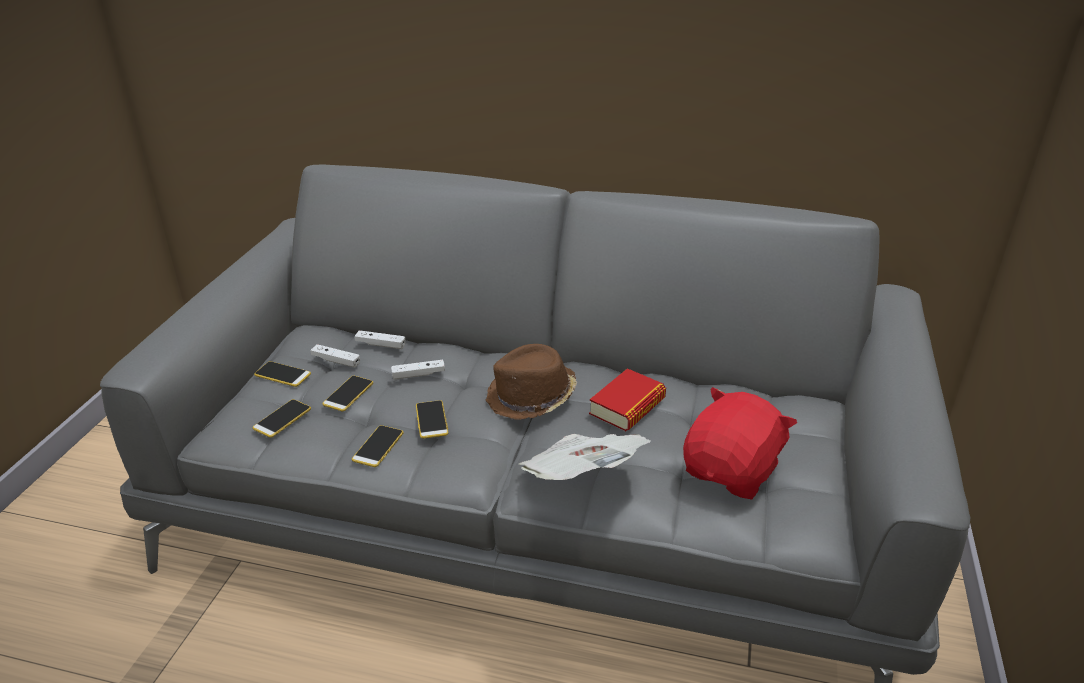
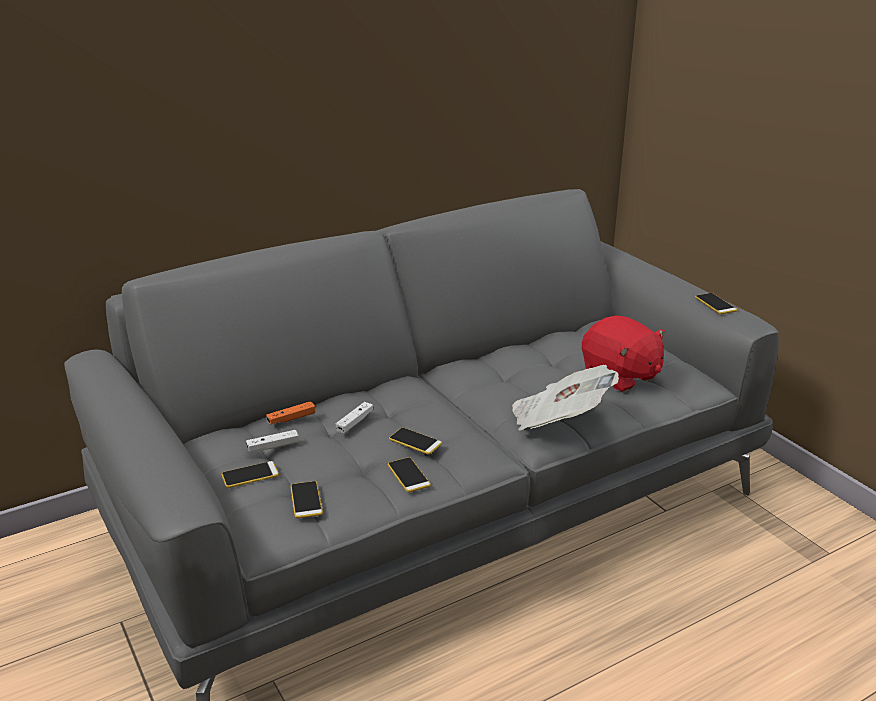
camera: 45 degrees left, 5 degrees down
phone [322,376,373,411] -> phone moved to [695,293,737,314]
white game controller [355,330,405,349] -> orange game controller [266,401,315,424]
brown hat [486,344,577,420] -> none
book [589,368,666,431] -> none
red plush toy [683,387,797,500] -> red plush toy turned 150 degrees clockwise [582,316,666,392]

